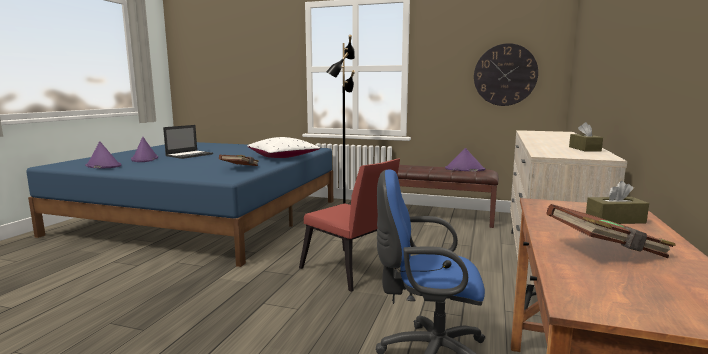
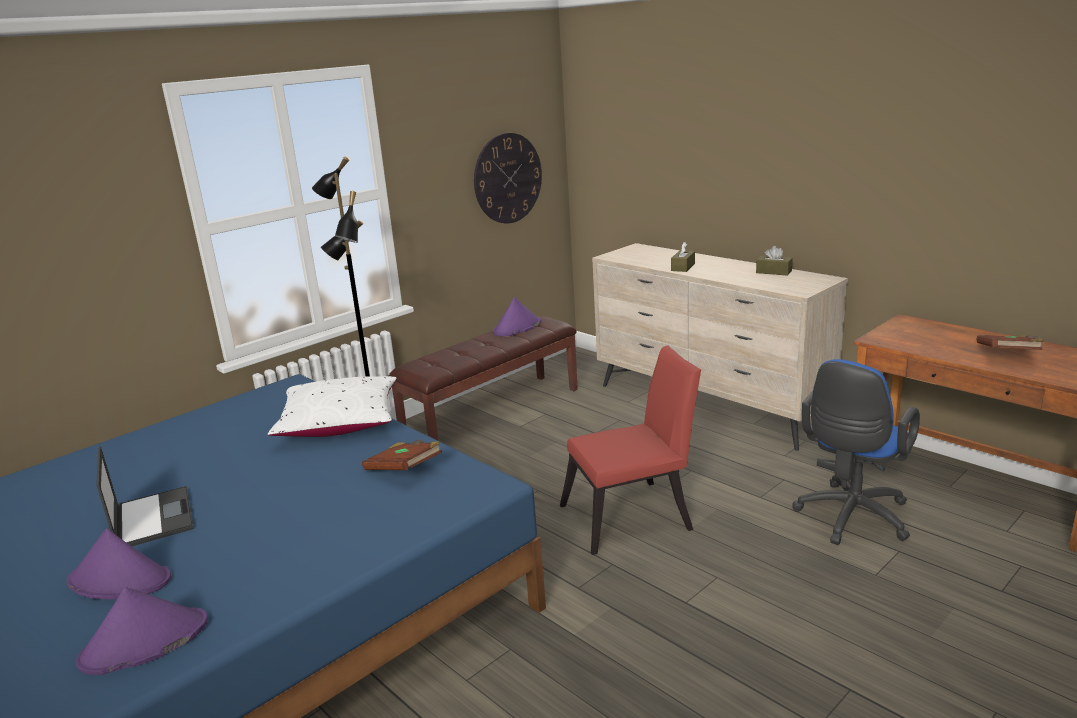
camera: 60 degrees left, 10 degrees up
brown tissue box [586,181,649,224] -> brown tissue box moved to [671,242,695,272]

